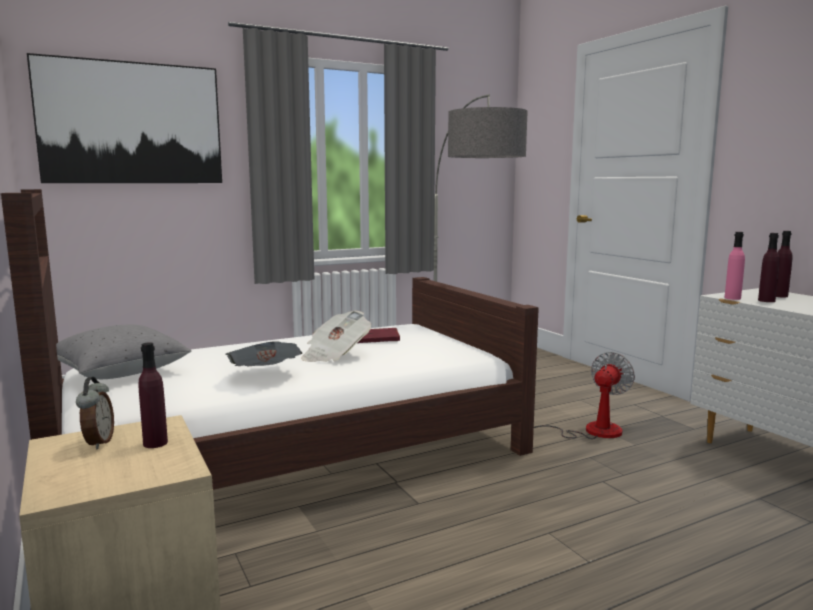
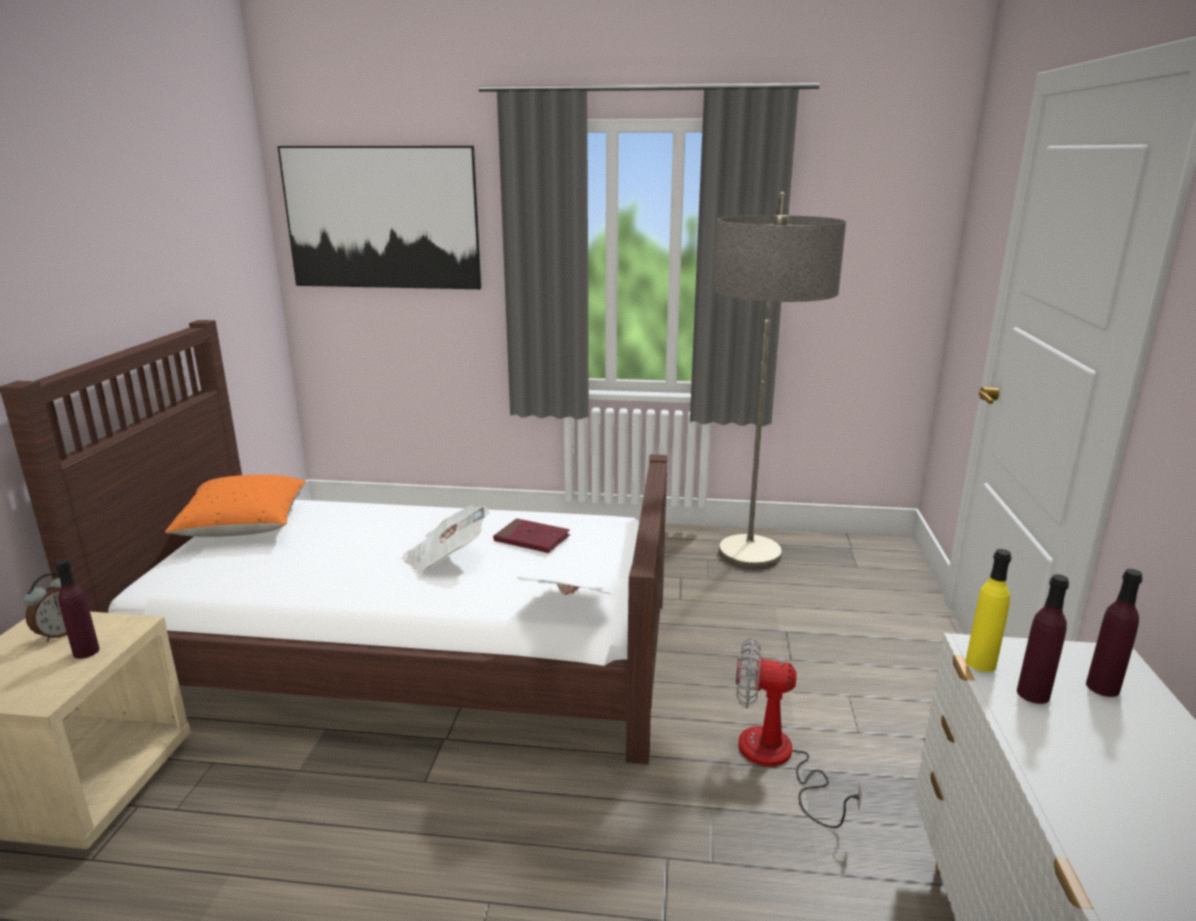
camera: 35 degrees right, 10 degrees up
grey pillow [56,325,191,379] -> orange pillow [165,475,306,537]
newspaper [226,341,303,366] -> newspaper moved to [517,577,608,595]
fan [534,352,635,439] -> fan turned 150 degrees counterclockwise [736,638,862,828]
pink bottle [724,232,745,300] -> yellow bottle [966,549,1012,672]

